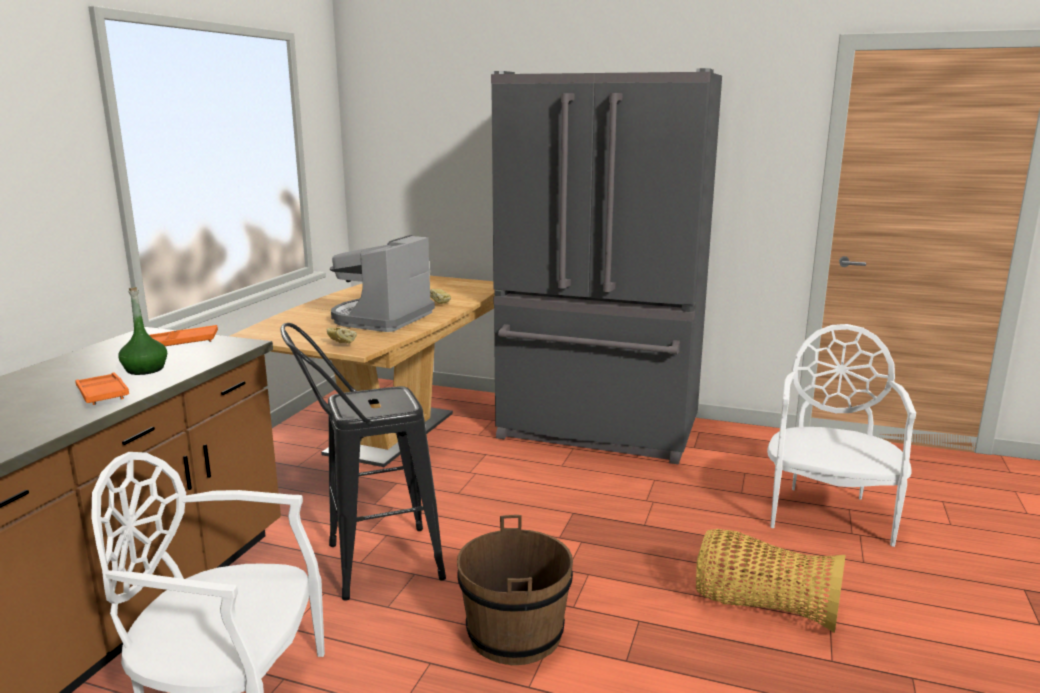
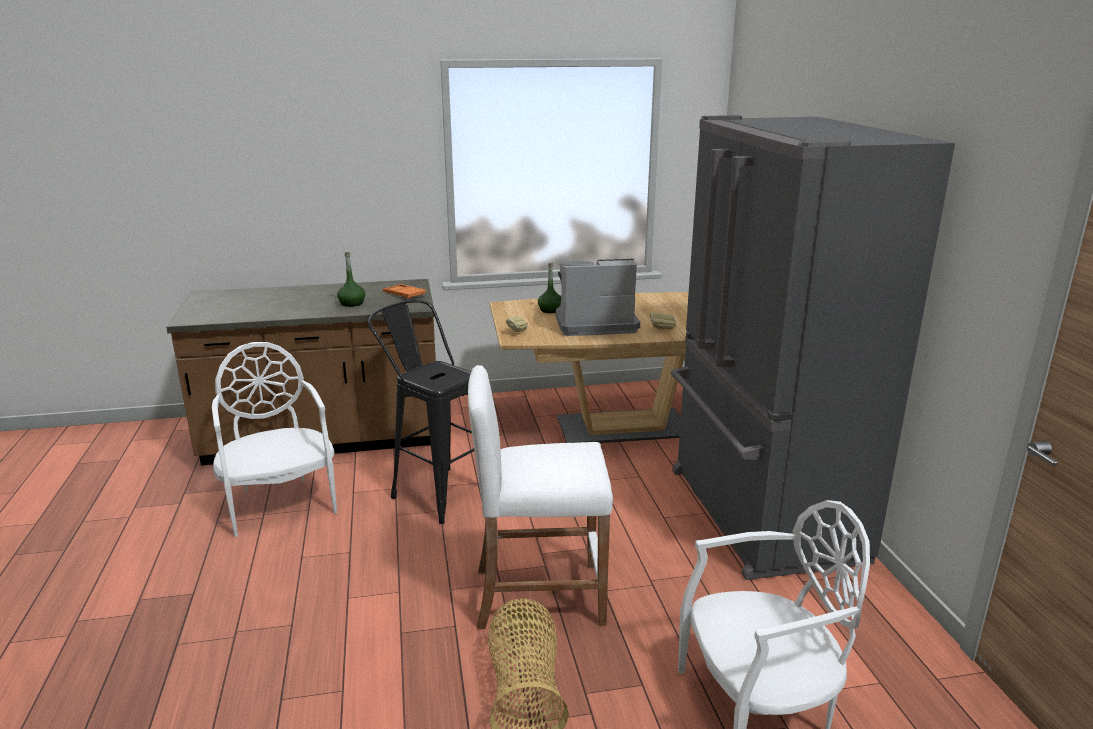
camera: 60 degrees right, 5 degrees up
orange tray [75,373,129,405] -> none
brown bucket [457,515,573,665] -> none
none -> white stool [468,365,613,629]
none -> green bottle [538,263,561,313]

